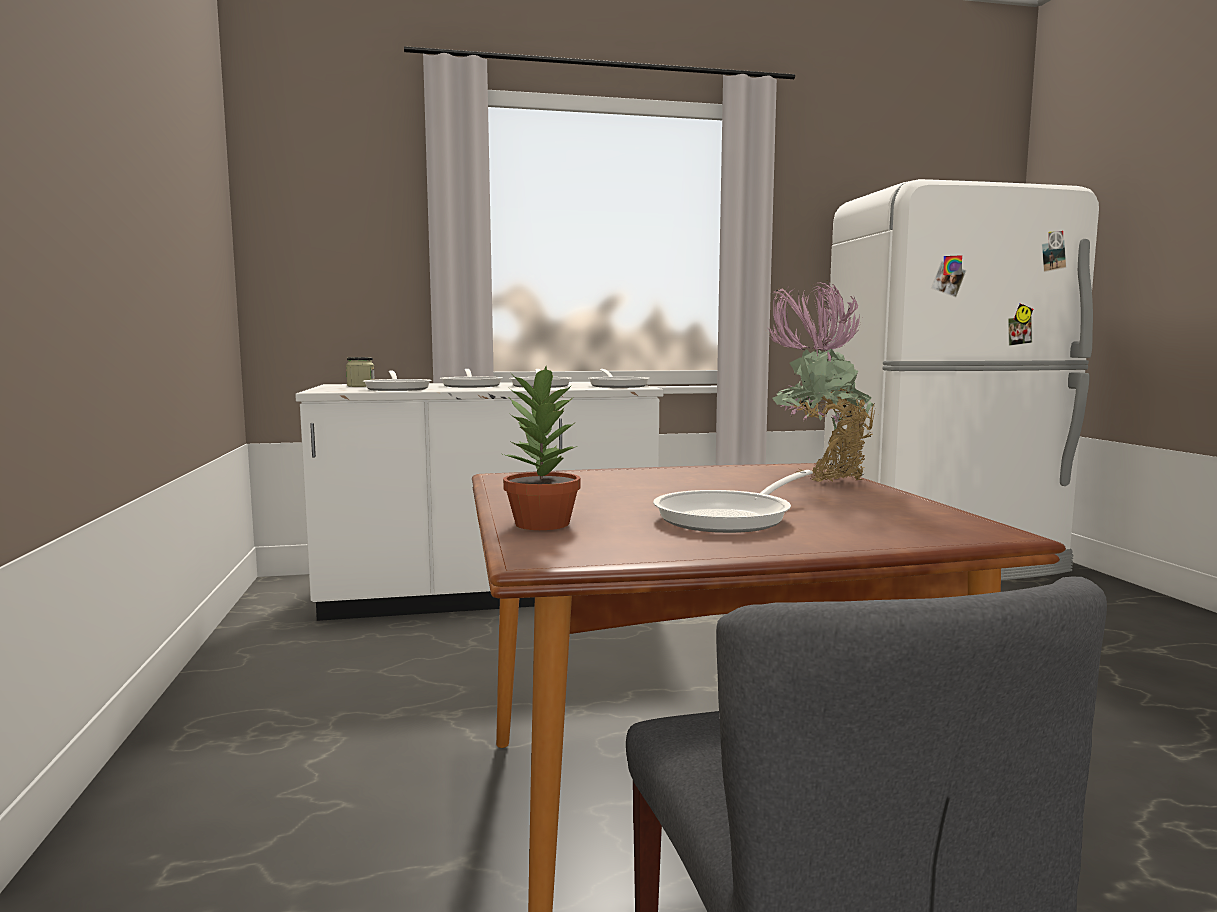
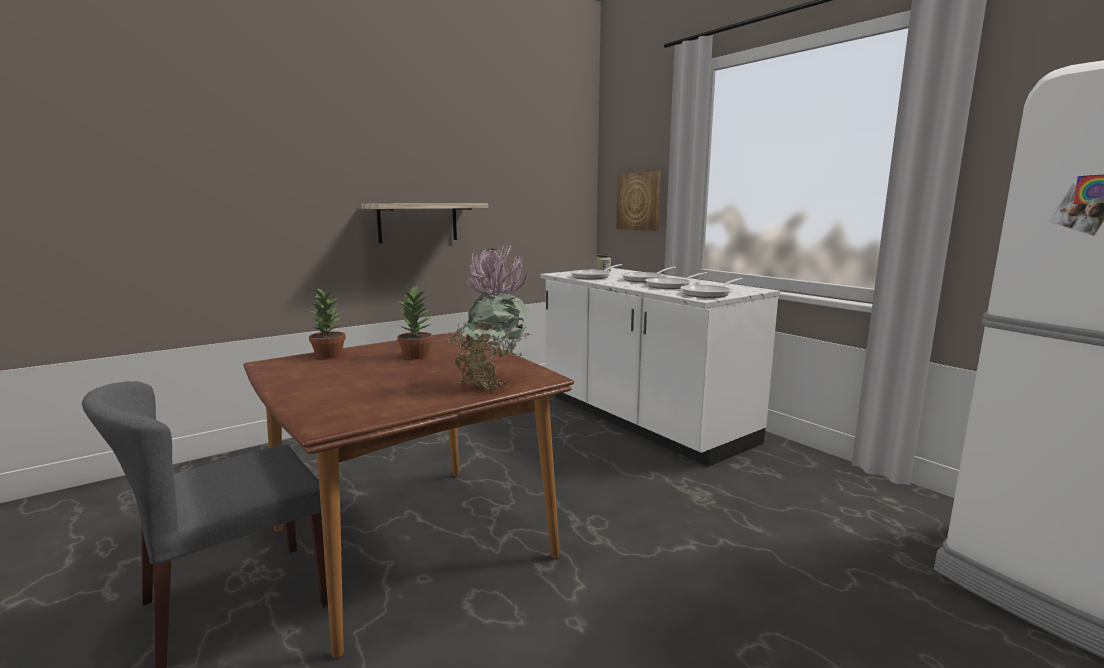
camera: 65 degrees right, 5 degrees up
frying pan [653,470,813,533] -> none
none -> shelf [362,203,488,243]
none -> potted plant [397,284,433,359]
none -> picture [616,172,661,231]

